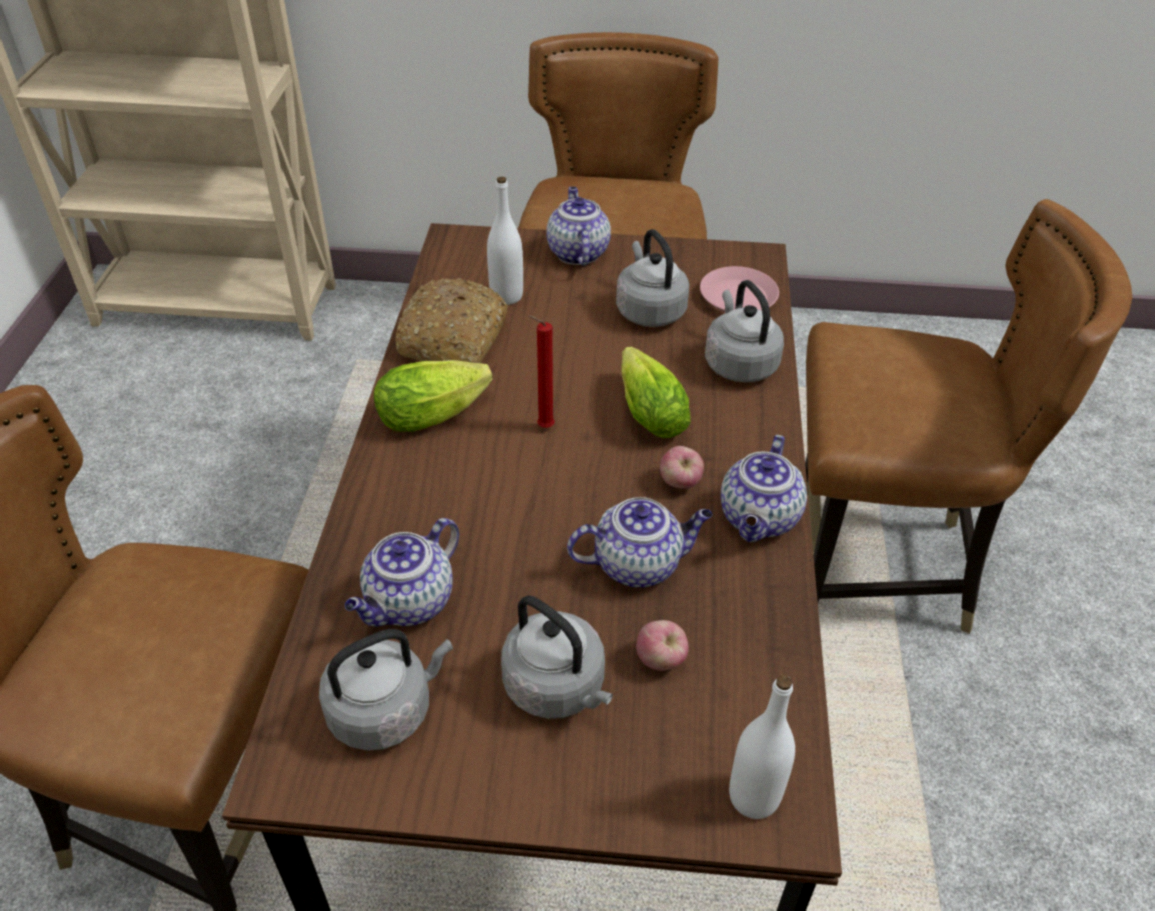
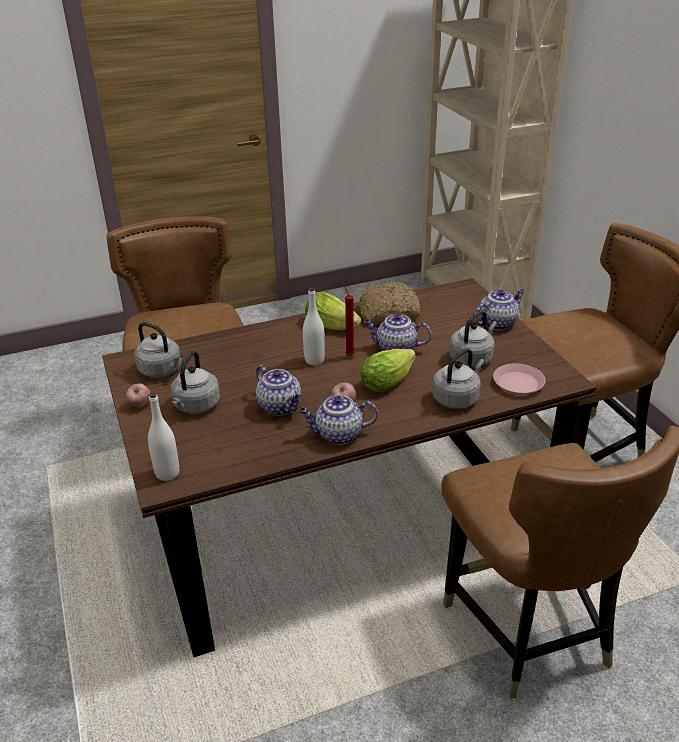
camera: 65 degrees right, 10 degrees down
teapot [345,518,459,627] -> teapot moved to [364,314,432,351]
white bottle [487,177,523,305] -> white bottle moved to [303,287,325,365]
apple [636,620,689,671] -> apple moved to [126,383,150,407]

